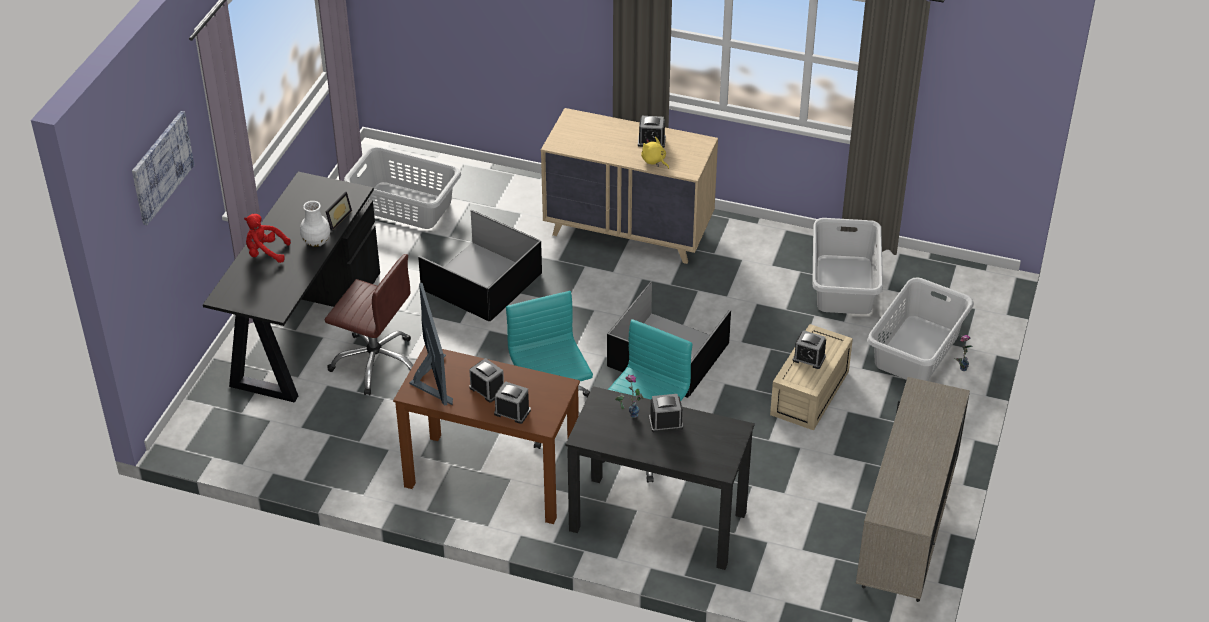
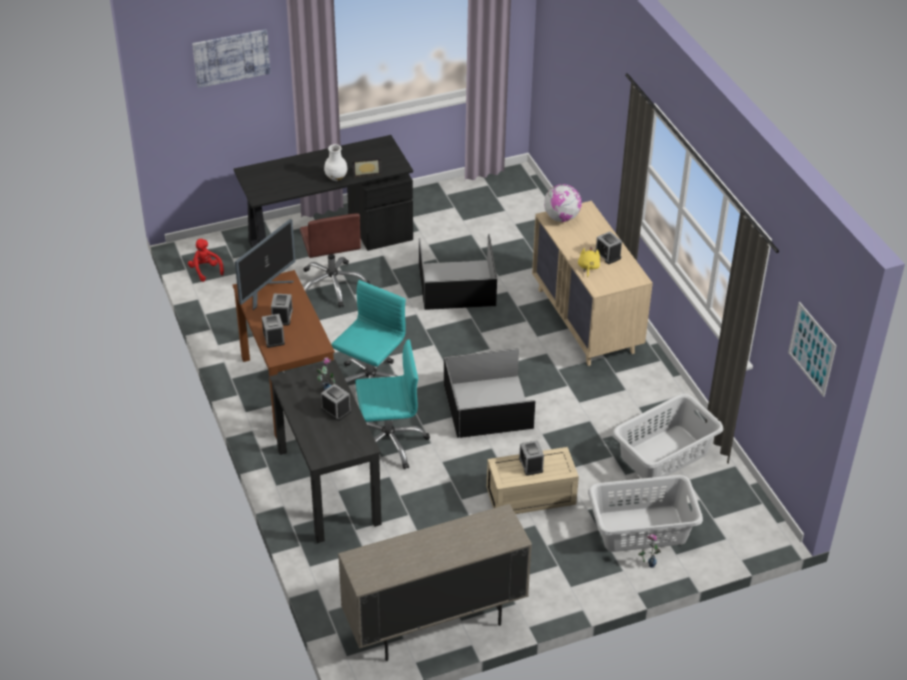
camera: 50 degrees right, 0 degrees up
red plush toy [244,214,291,263] -> red plush toy moved to [188,239,224,282]
grey laundry basket [344,147,461,229] -> none
none -> globe [544,184,582,222]
none -> picture [788,302,837,397]

